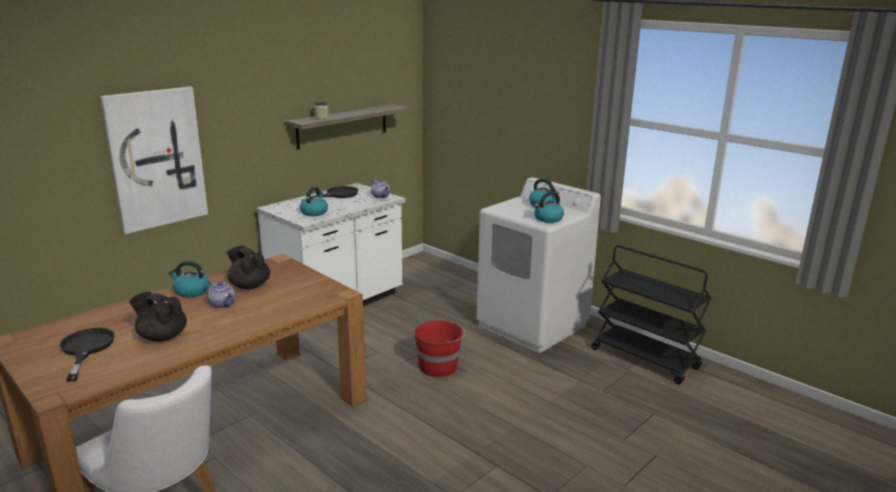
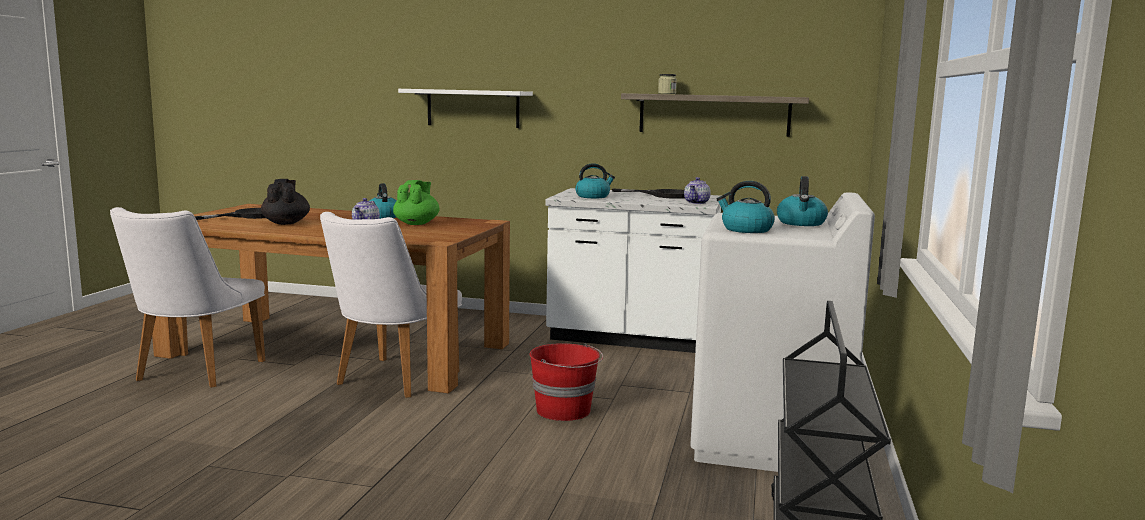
camera: 60 degrees right, 10 degrees down
picture [100,87,208,234] -> white shelf [398,89,533,128]
black teapot [226,246,270,289] -> green teapot [393,180,440,225]
none -> white chair [320,212,462,398]

